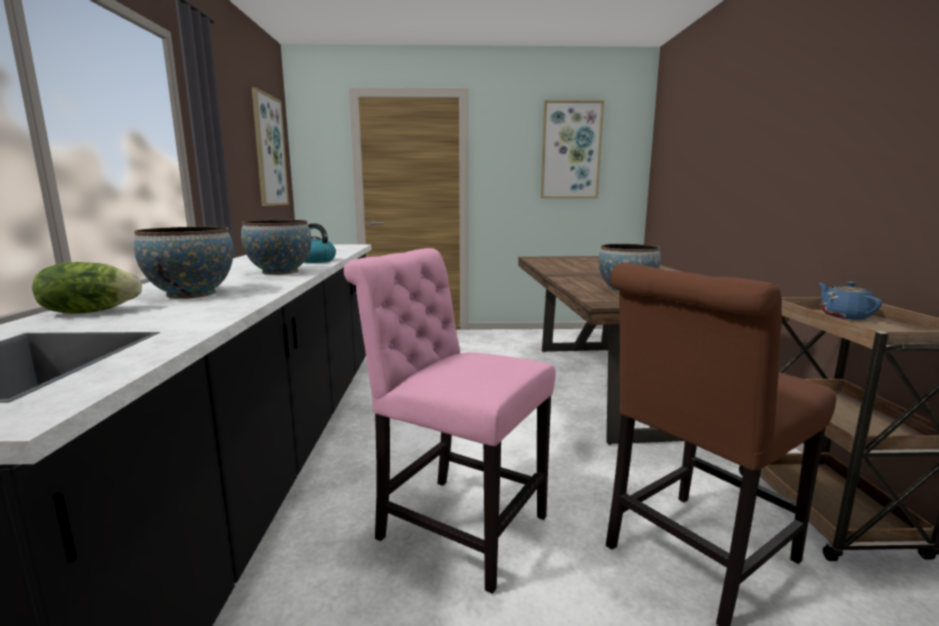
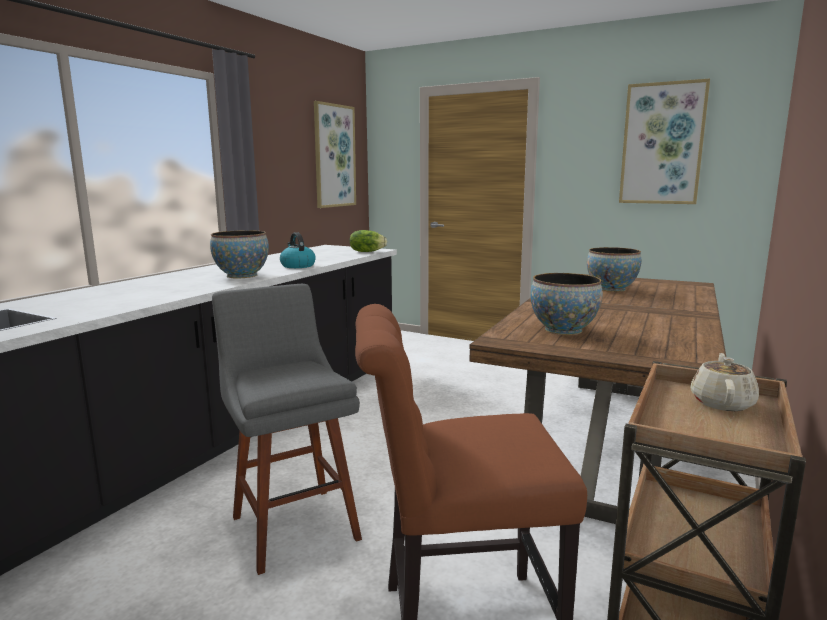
camera: 30 degrees right, 0 degrees up
lettuce [32,262,142,314] -> lettuce moved to [349,230,387,252]
bowl [134,227,233,299] -> bowl moved to [587,247,641,292]
pink chair [344,248,555,594] -> grey stool [212,284,362,575]
blue teapot [819,282,882,320] -> beige teapot [690,353,759,411]

